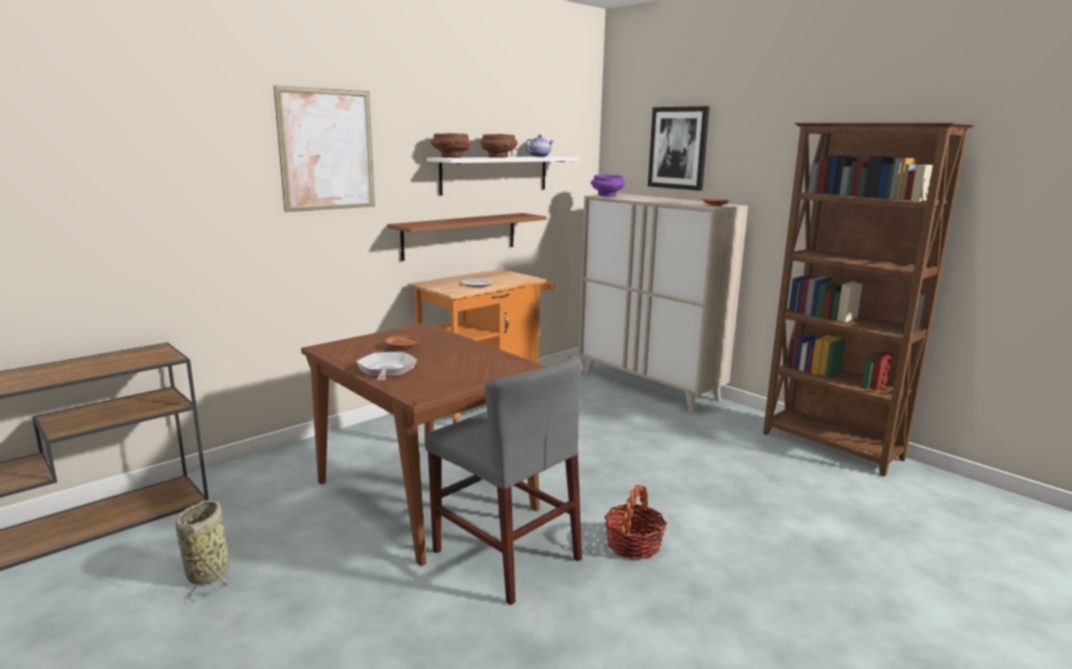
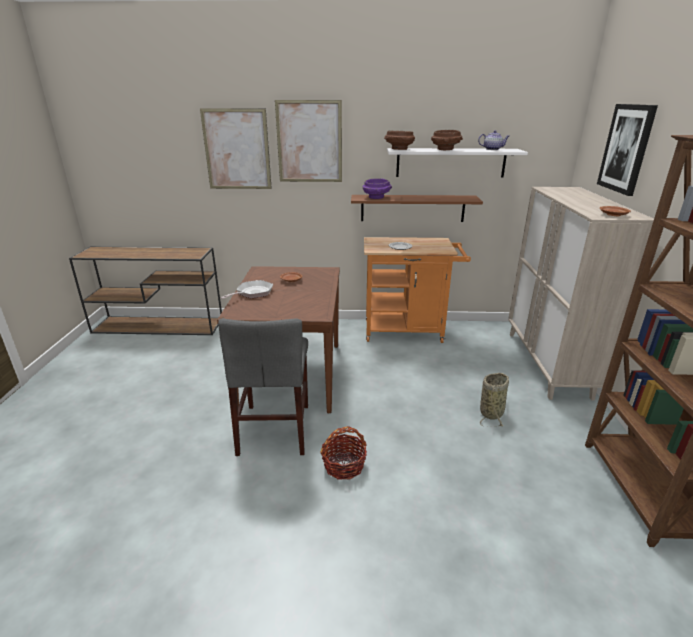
camera: 45 degrees right, 10 degrees up
basket [175,500,230,601] -> basket moved to [480,373,509,427]
purple bowl [591,174,625,197] -> purple bowl moved to [363,178,392,199]
none -> picture [200,108,272,189]

